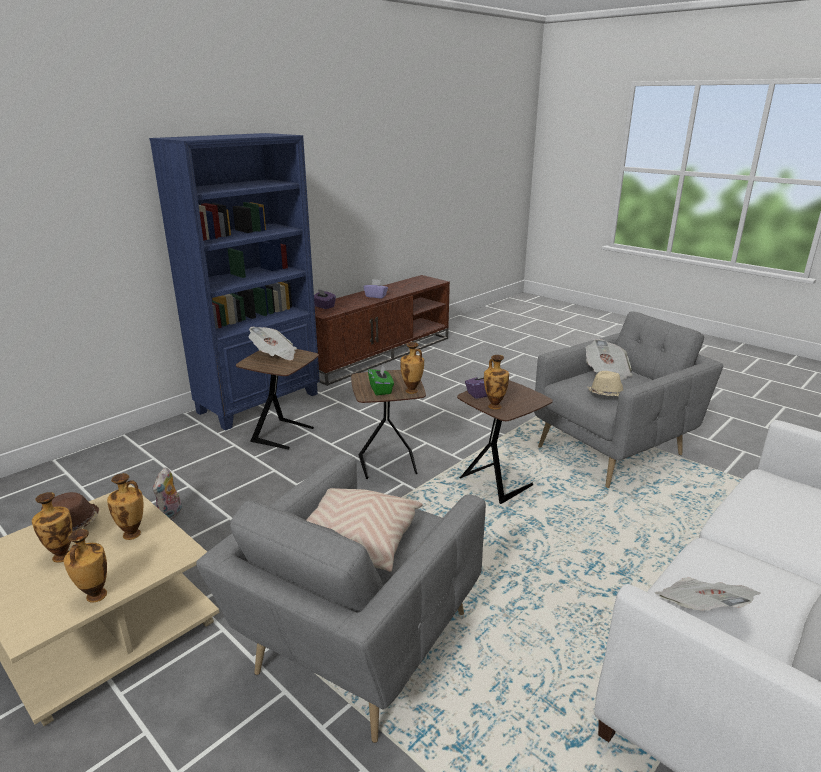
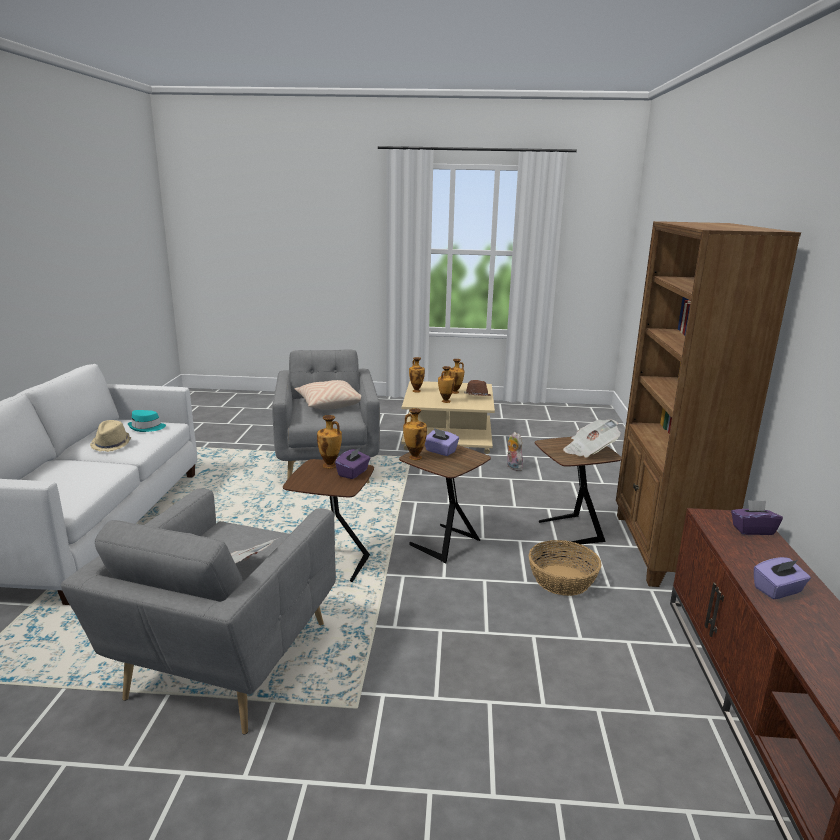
camera: 140 degrees right, 5 degrees down
blue bookcase [149,133,320,431] -> brown bookcase [616,221,801,587]
green tissue box [368,365,394,395] -> purple tissue box [425,428,459,456]
beige hat [588,371,623,396] -> beige hat moved to [90,420,131,452]
newspaper [655,577,761,611] -> turquoise hat [128,410,166,432]
none -> basket [528,540,602,596]

